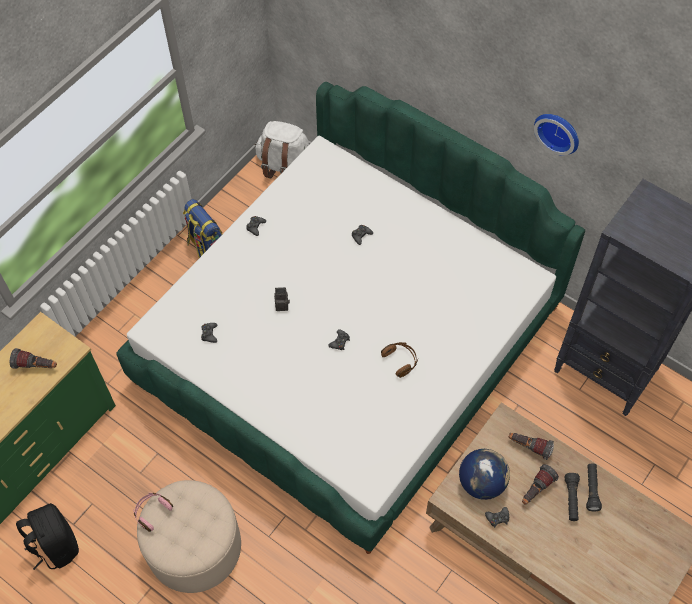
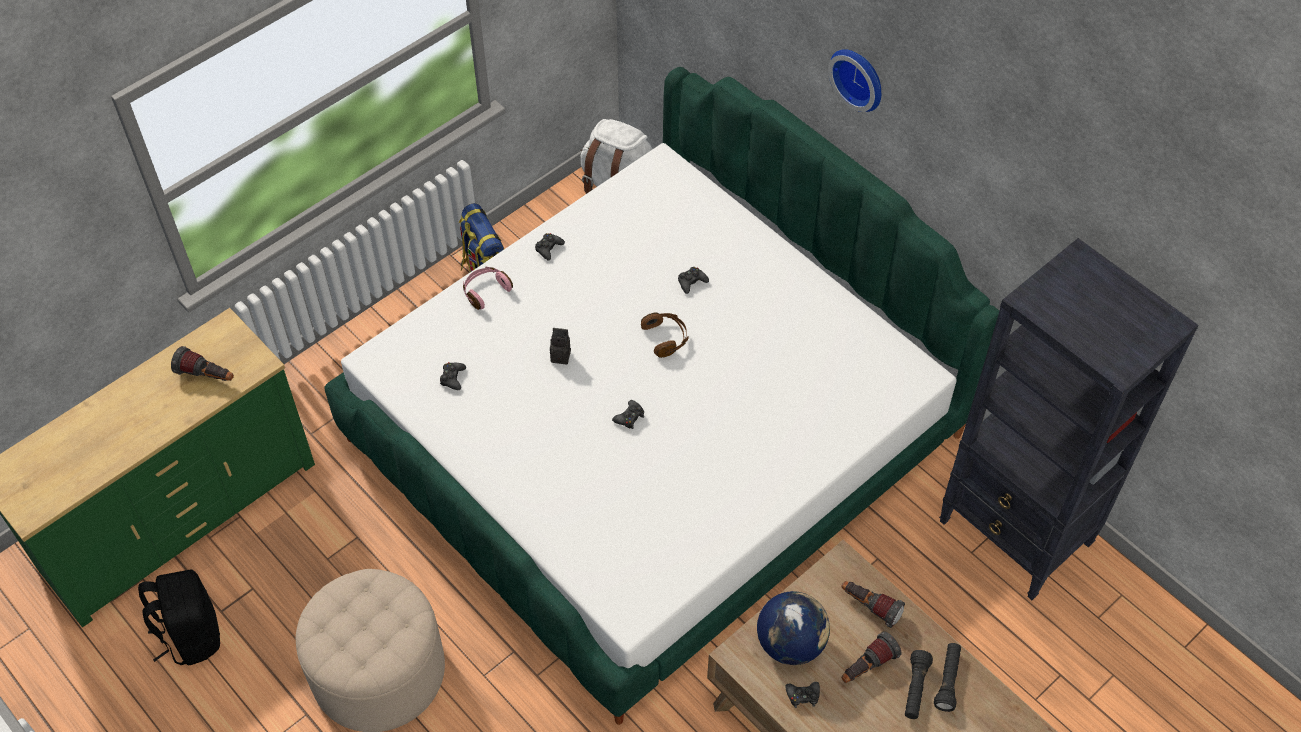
camera: 10 degrees right, 5 degrees down
pink headphones [133,493,173,532] -> pink headphones moved to [463,267,513,310]
brown headphones [381,342,418,378] -> brown headphones moved to [641,312,689,358]
wall clock [534,114,579,156] -> wall clock moved to [828,49,881,112]

